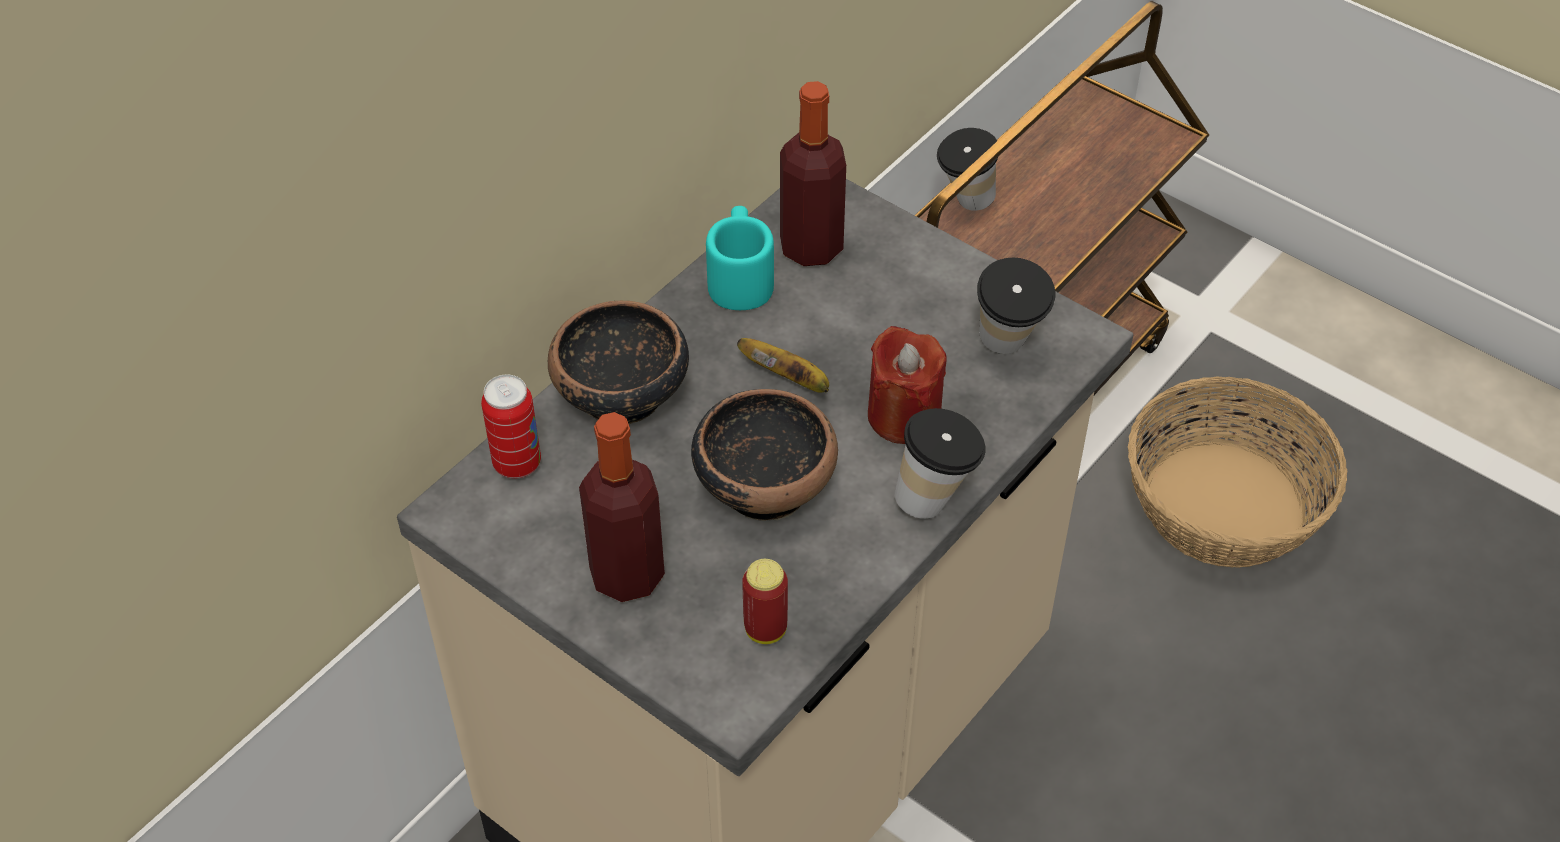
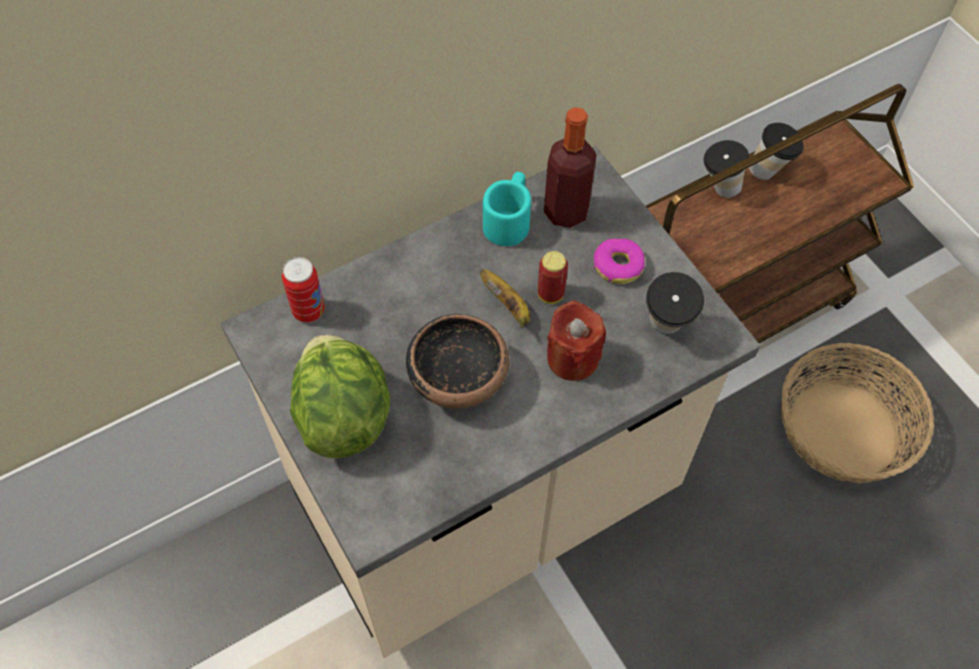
camera: 20 degrees right, 10 degrees up
bowl [548,301,689,425] -> none
bottle [579,412,665,602] -> lettuce [290,335,390,458]
can [742,559,788,644] -> can moved to [538,251,568,304]
cup [894,408,985,519] -> cup moved to [749,123,804,180]
none -> donut [594,239,645,284]

